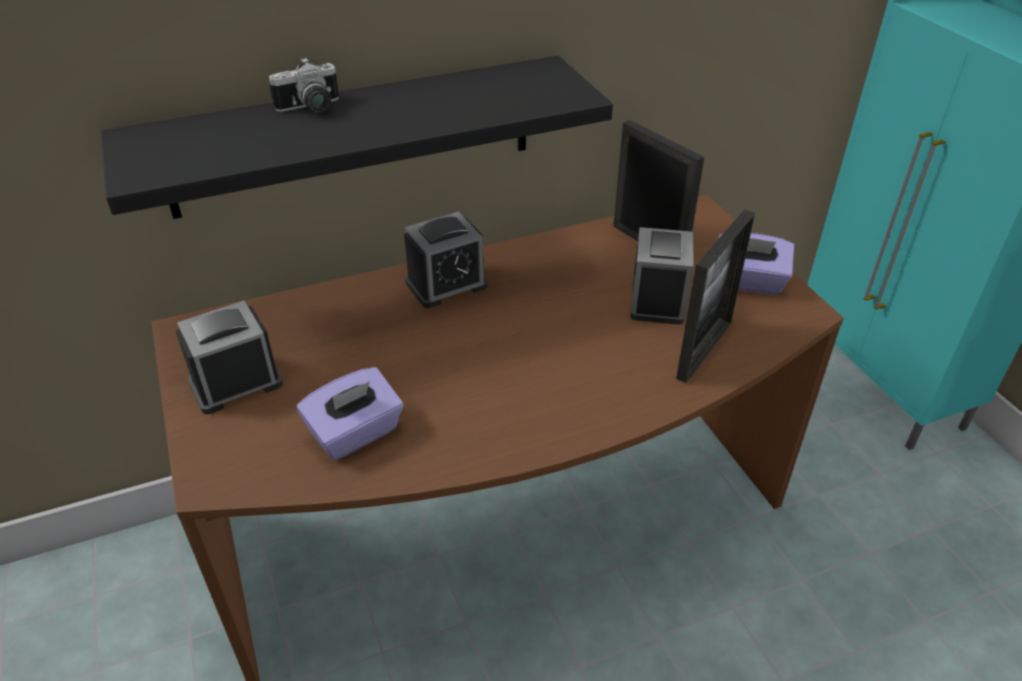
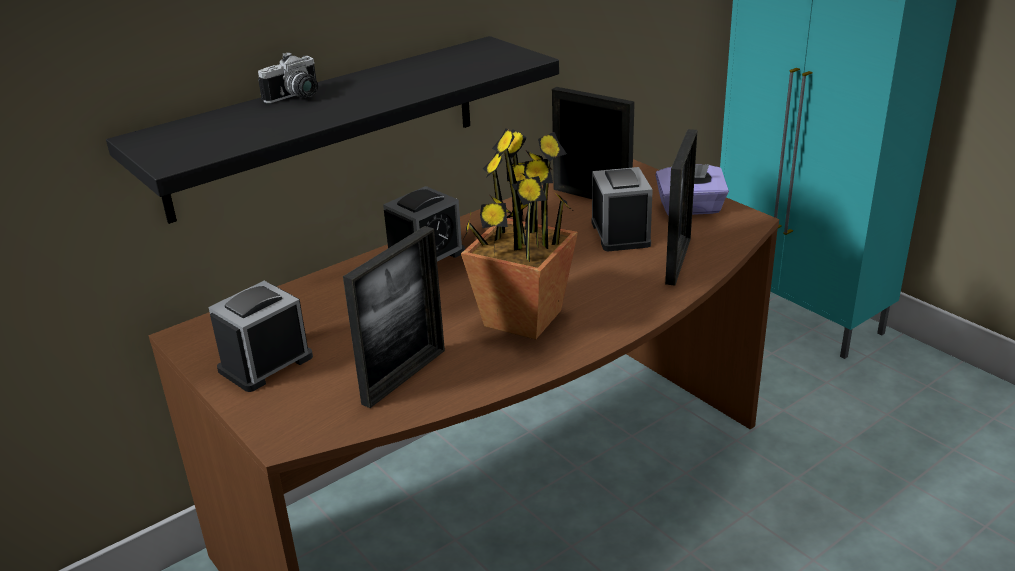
camera: 15 degrees left, 10 degrees down
purple tissue box [297,367,404,460] -> picture frame [343,226,445,408]
none -> potted plant [461,128,578,339]

